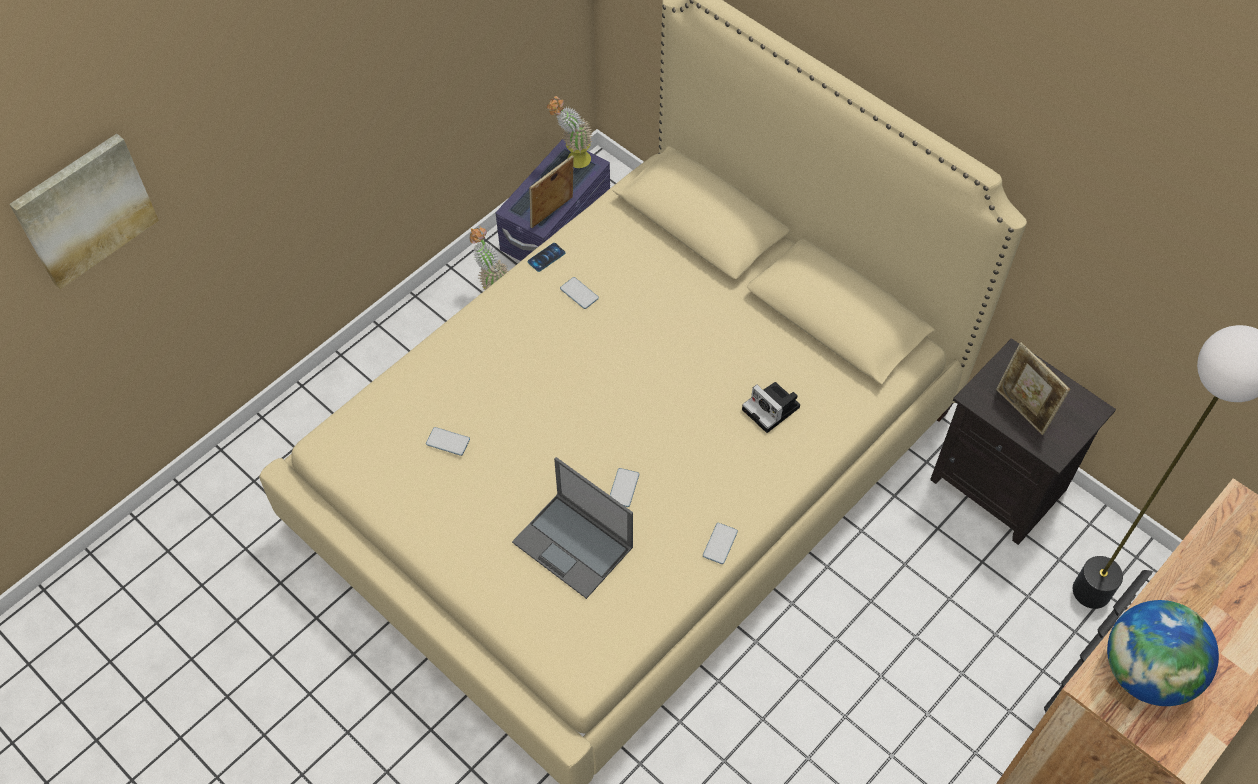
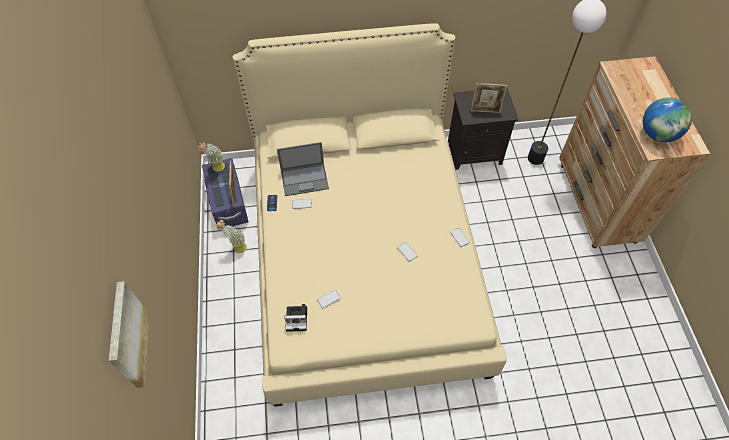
camera: 50 degrees left, 0 degrees up
laptop [512,457,633,599] -> laptop moved to [277,142,329,196]
camera [742,382,800,433] -> camera moved to [284,304,307,332]

